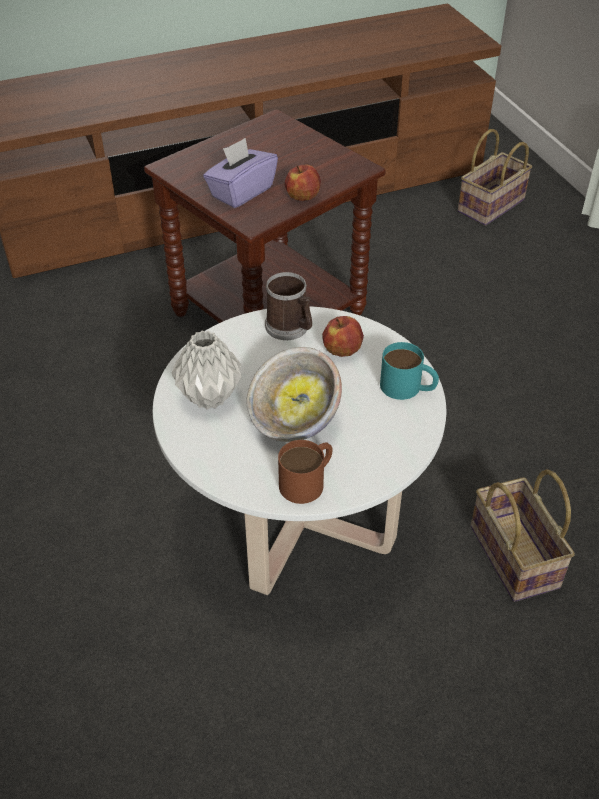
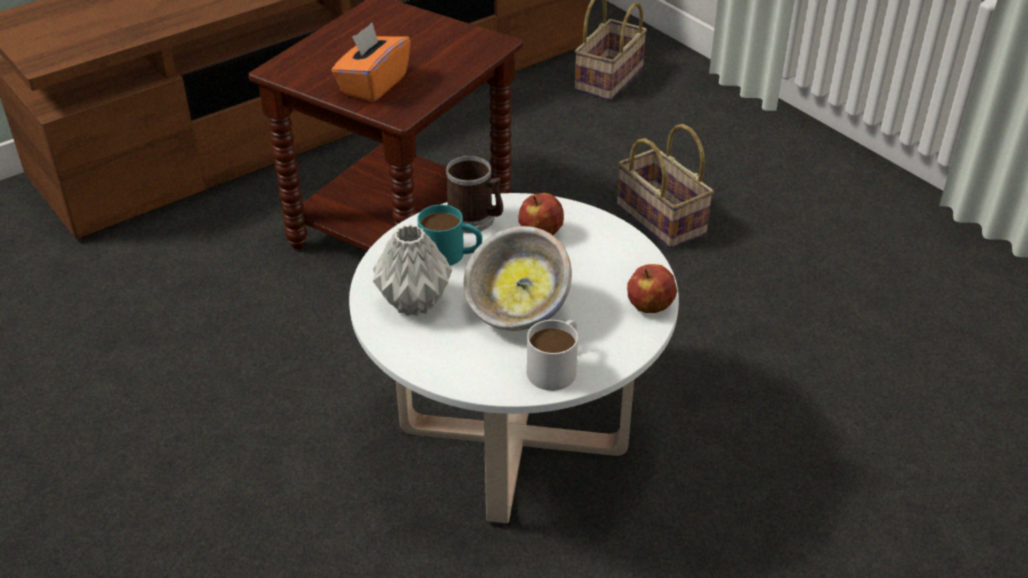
camera: 15 degrees left, 5 degrees down
purple tissue box [203,138,278,208] -> orange tissue box [332,23,411,102]
brown mug [278,440,332,504] -> white mug [527,320,578,391]
apple [285,165,321,201] -> apple moved to [627,264,677,313]
turquoise mug [380,342,439,400] -> turquoise mug moved to [417,205,482,266]
basket [471,469,575,602] -> basket moved to [617,124,714,249]

